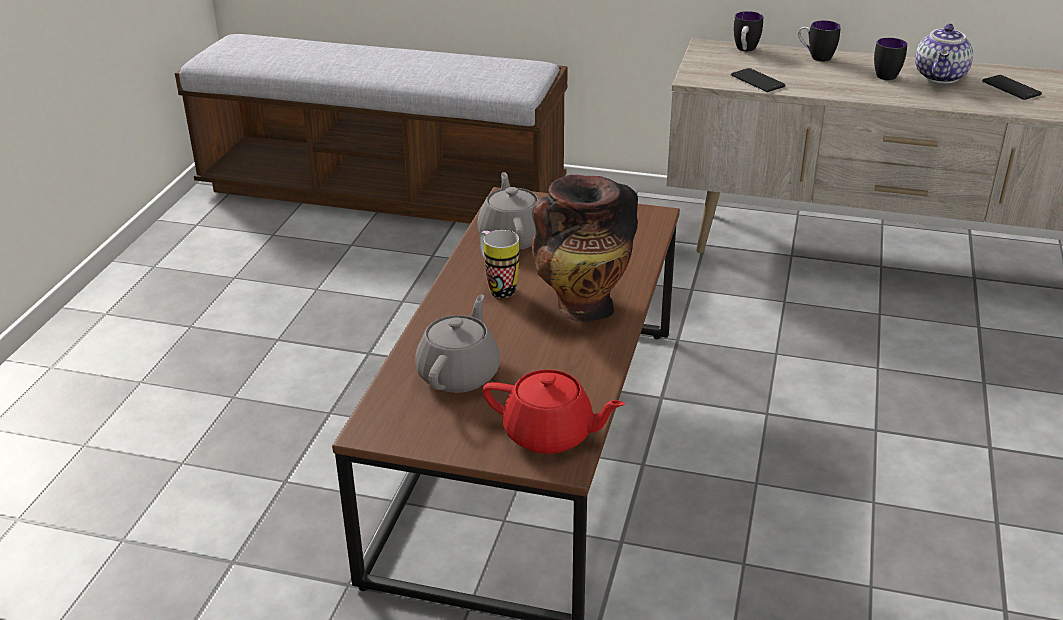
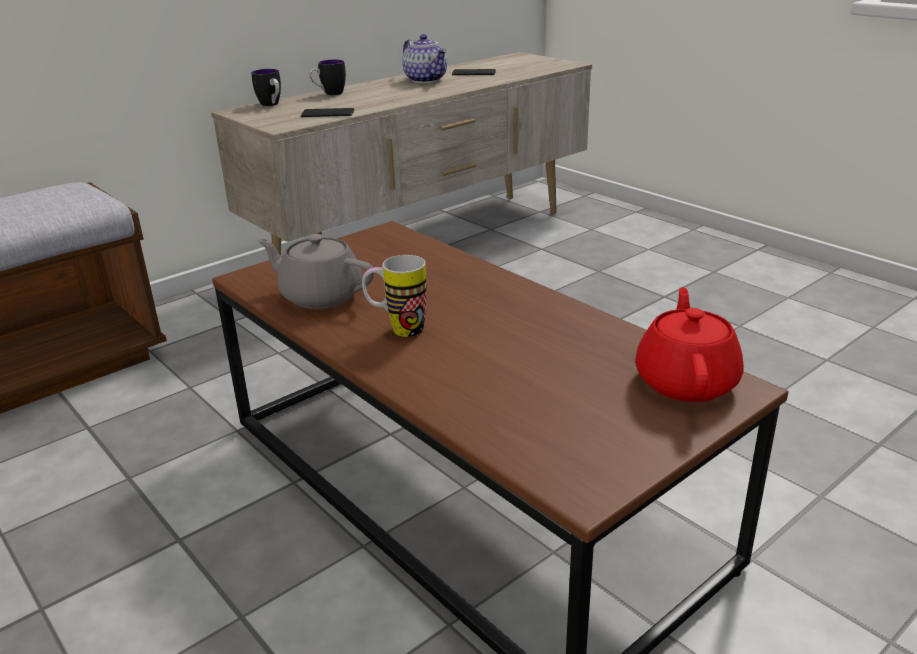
camera: 55 degrees left, 5 degrees down
grey teapot [415,294,500,393] -> none
red teapot [482,369,625,454] -> red teapot turned 45 degrees counterclockwise [635,287,744,402]
vase [532,175,638,322] -> none
mug [874,38,907,80] -> none

